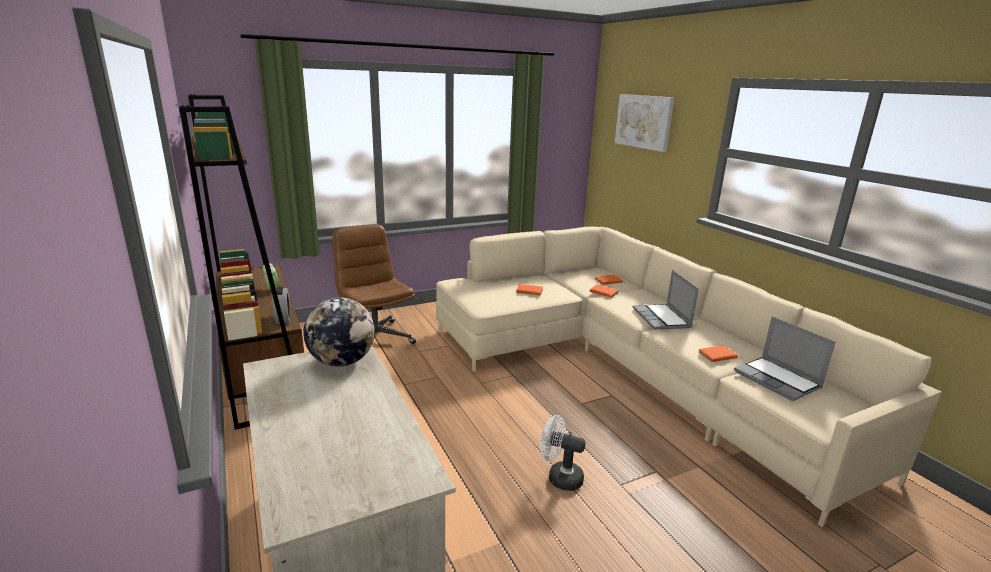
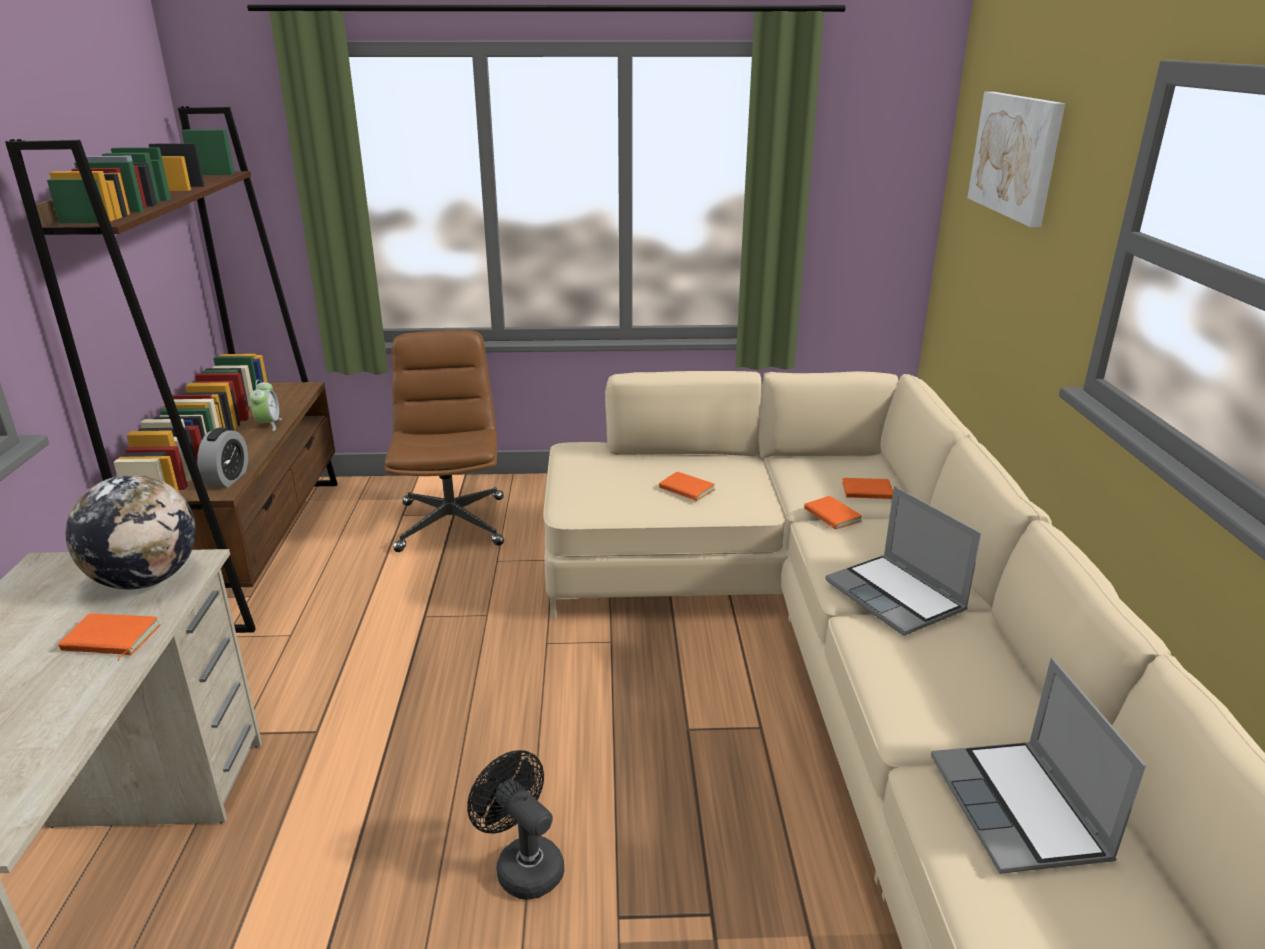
camera: 25 degrees right, 5 degrees up
white fan [540,415,586,491] -> black fan [468,750,564,900]
laptop [633,270,699,330] -> laptop turned 45 degrees counterclockwise [826,486,981,636]
orange book [699,345,743,362] -> orange book moved to [58,613,161,661]

